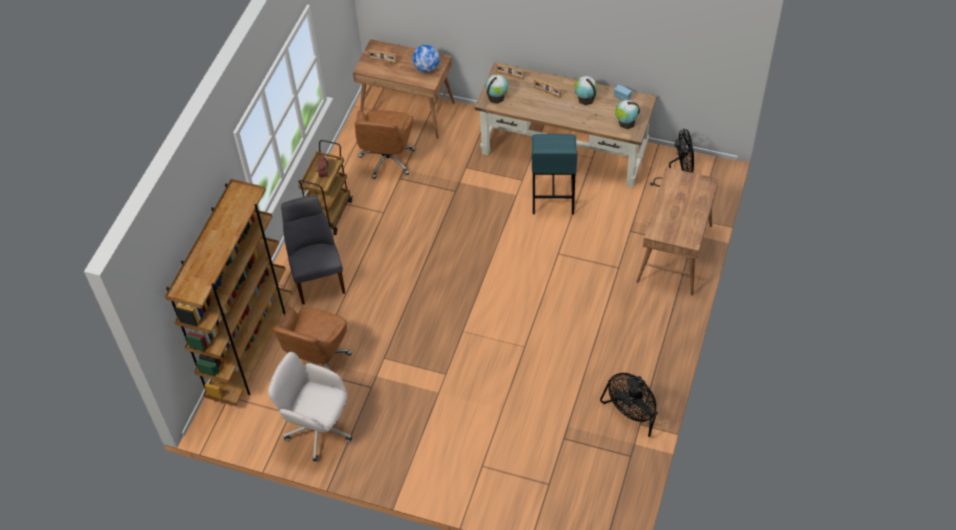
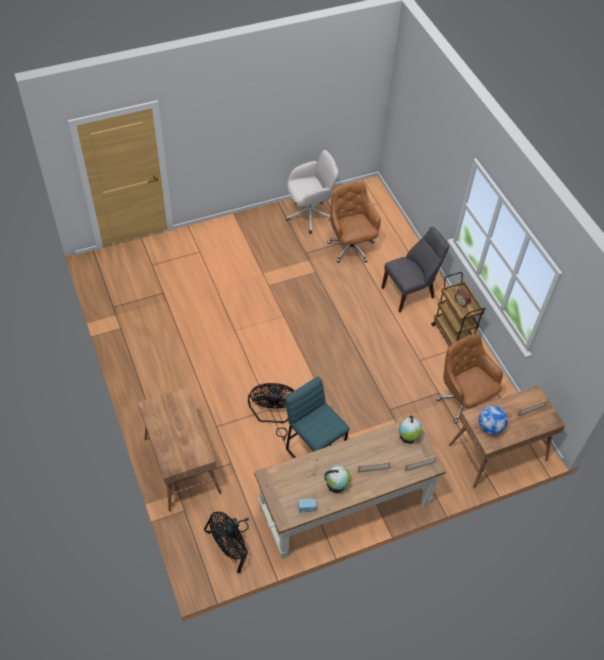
camera: 135 degrees right, 0 degrees up
brown bookcase [165,179,292,406] -> none
grey chair [281,195,345,305] -> grey chair turned 60 degrees counterclockwise [381,227,449,313]
black fan [600,373,658,437] -> black fan moved to [248,383,294,440]
globe [615,100,640,129] -> none

